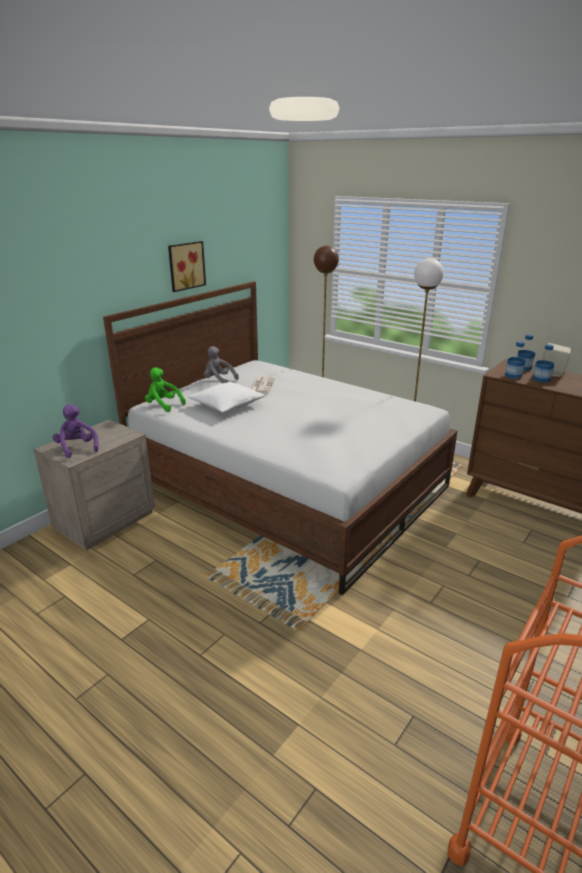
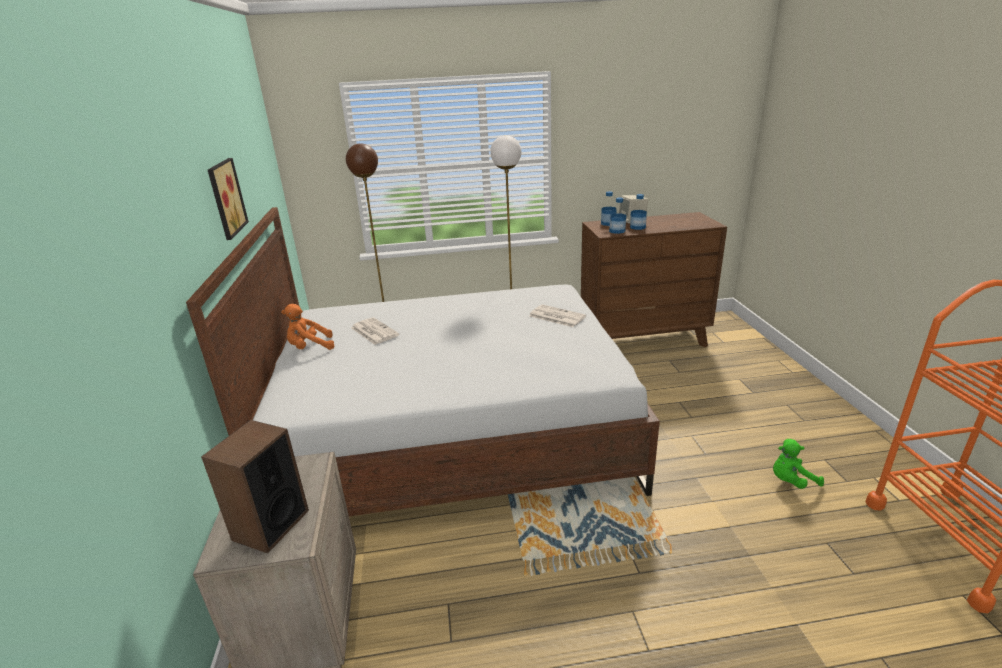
camera: 45 degrees left, 0 degrees up
purple plush toy [52,404,99,458] -> speaker [201,420,309,553]
green plush toy [145,367,186,412] -> green plush toy moved to [773,439,824,489]
white pillow [188,381,265,412] -> none
grey plush toy [204,346,239,383] -> orange plush toy [281,304,334,350]
none -> newspaper [529,304,586,327]

